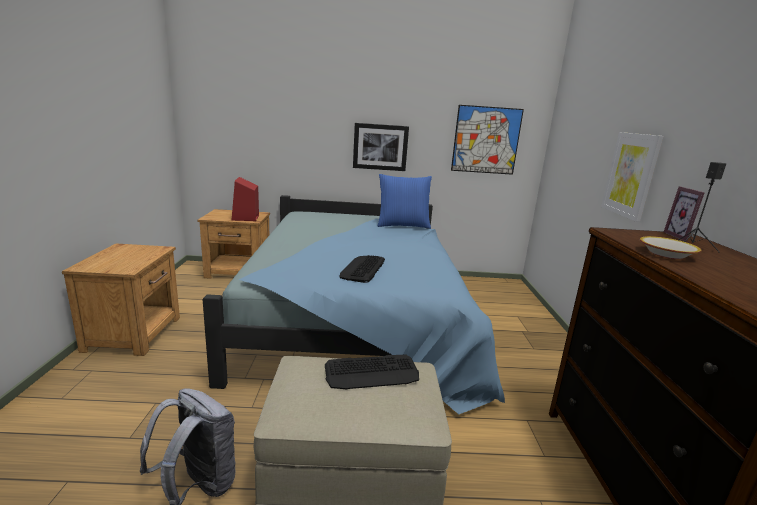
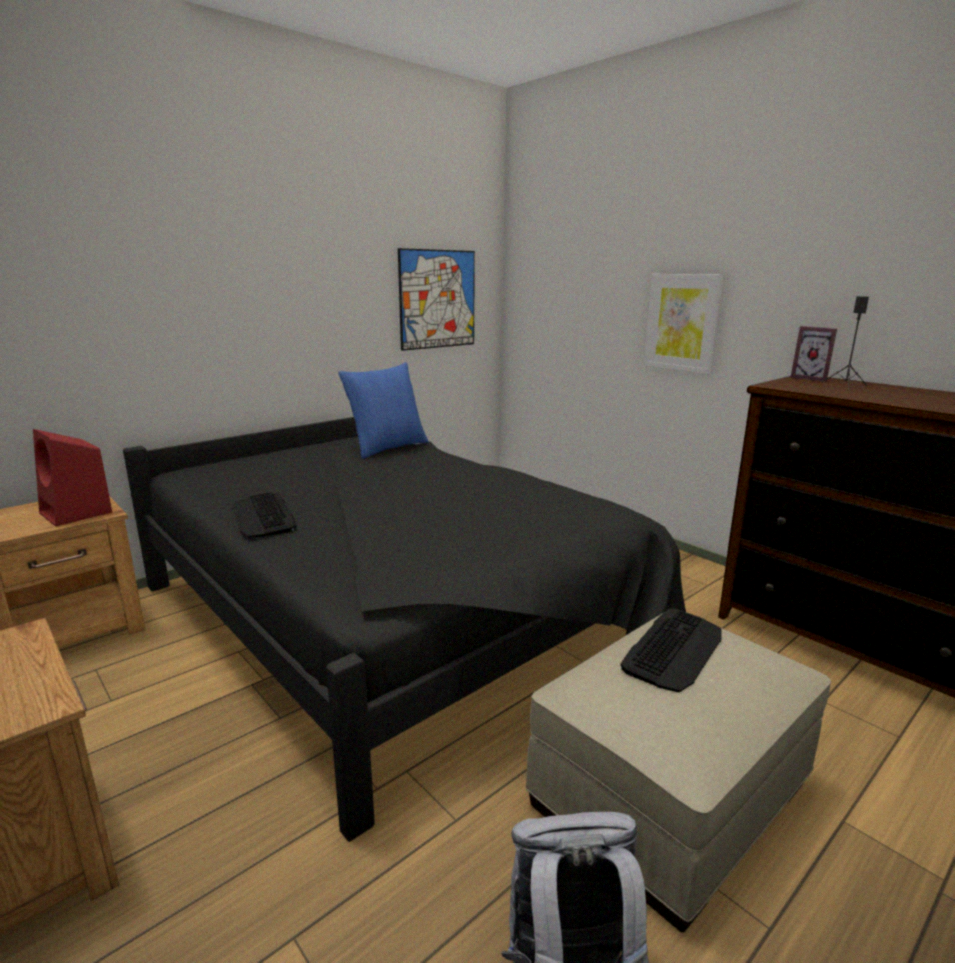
camera: 40 degrees left, 0 degrees up
blue bed [203,195,505,414] -> black bed [123,417,686,842]
keyboard [339,255,385,283] -> keyboard moved to [232,492,297,538]
picture [353,123,409,171] -> none
bowl [640,236,701,259] -> none

